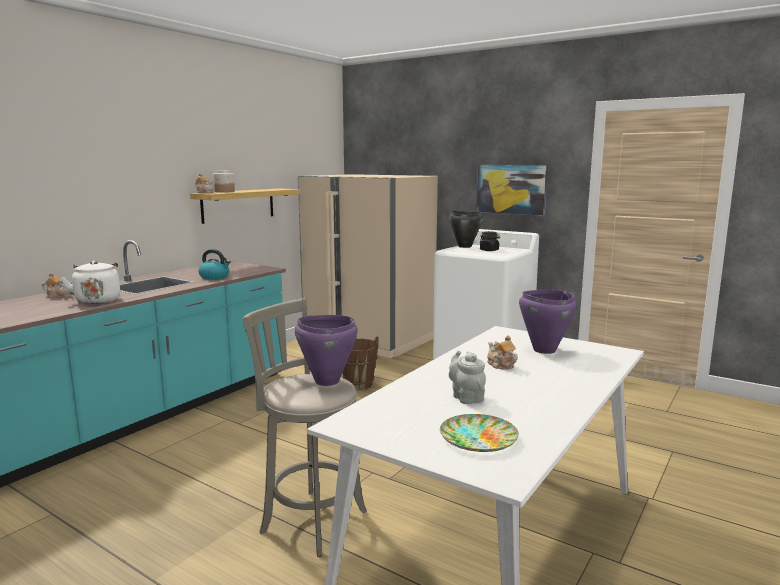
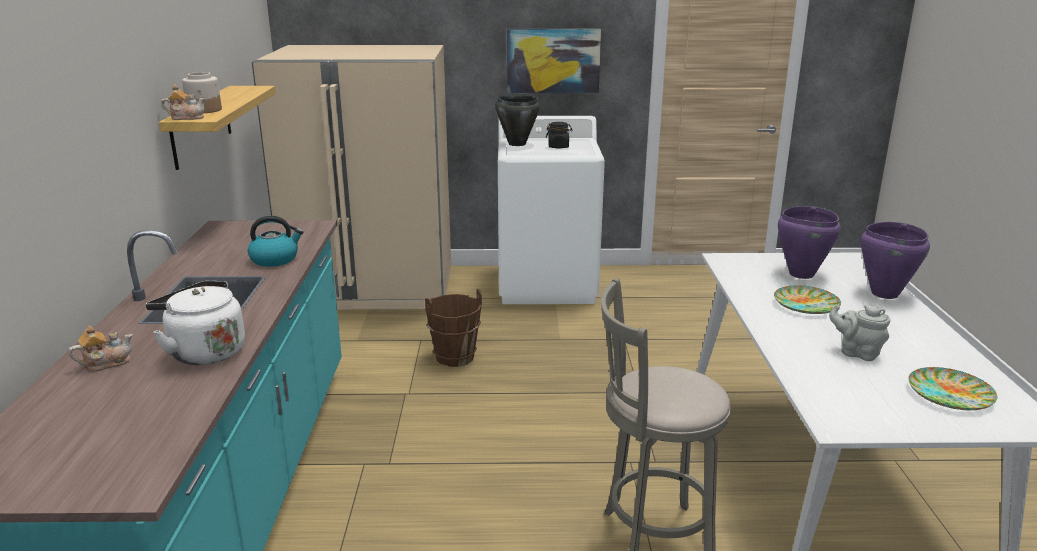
camera: 35 degrees left, 10 degrees up
purple cooking pot [295,315,358,386] -> purple cooking pot moved to [861,222,930,299]
teapot [487,335,518,370] -> plate [774,286,841,314]

